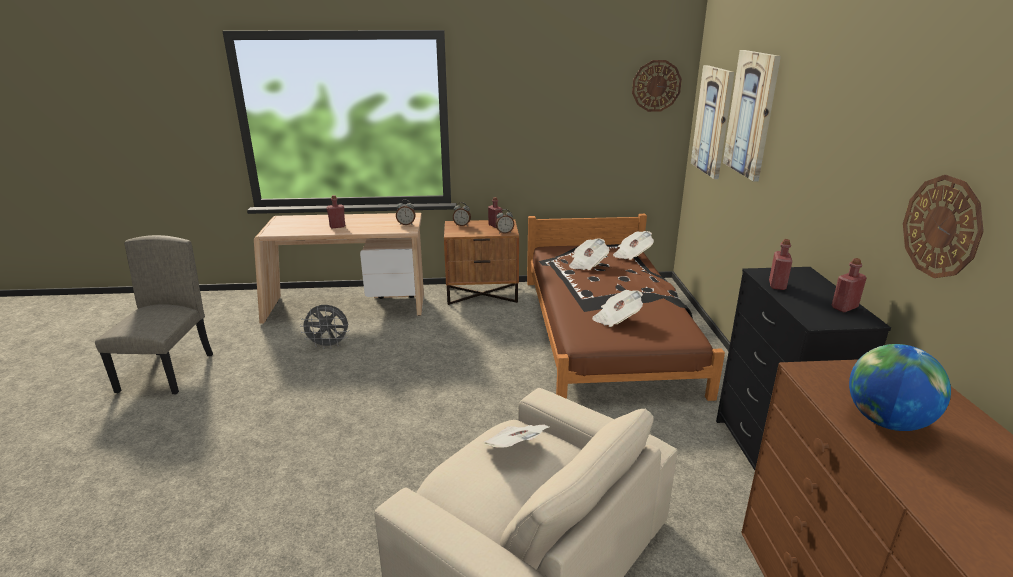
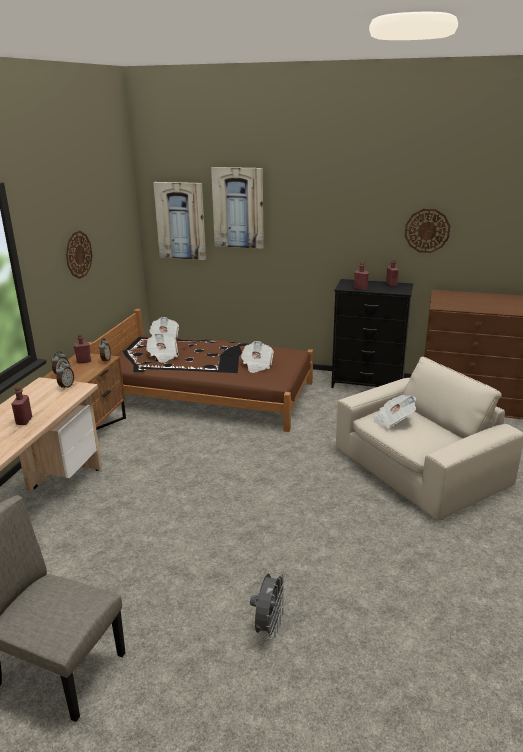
camera: 70 degrees left, 0 degrees up
grey fan [300,305,349,349] -> grey fan moved to [250,573,287,639]
wall clock [632,60,682,112] -> wall clock moved to [66,231,93,279]
globe [849,344,951,431] -> none

